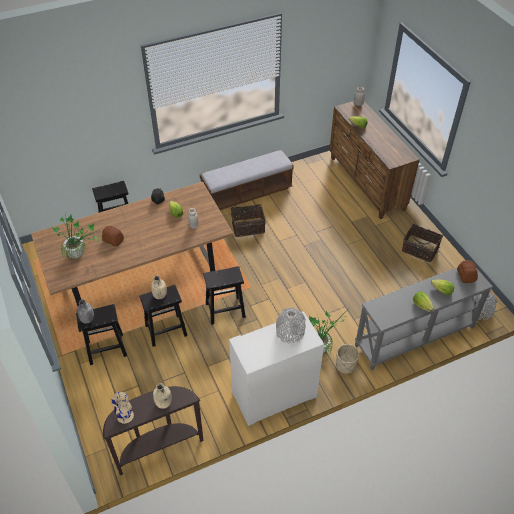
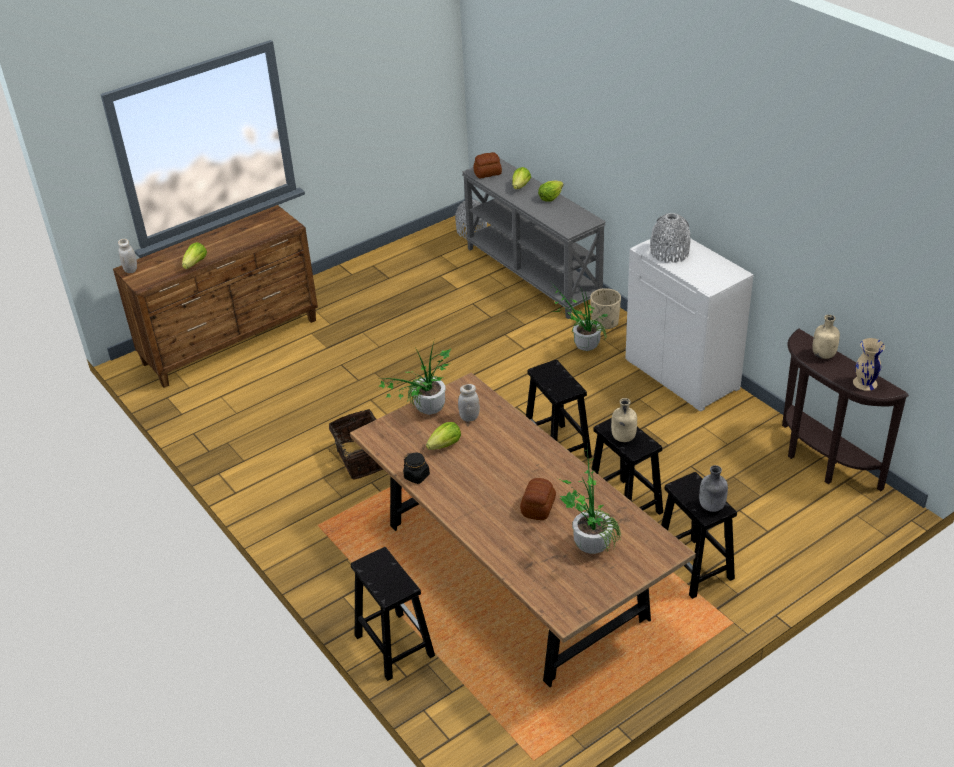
camera: 100 degrees left, 10 degrees down
bench [200,150,294,210] -> none
basket [402,224,443,262] -> none
none -> potted plant [379,339,452,415]

